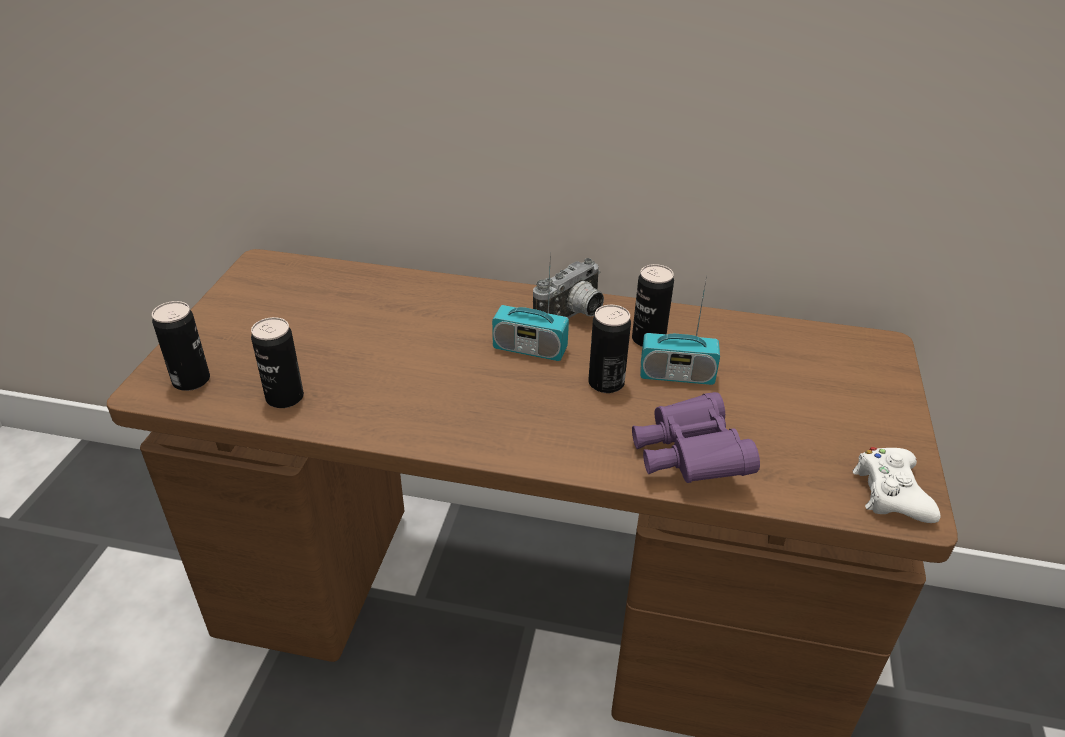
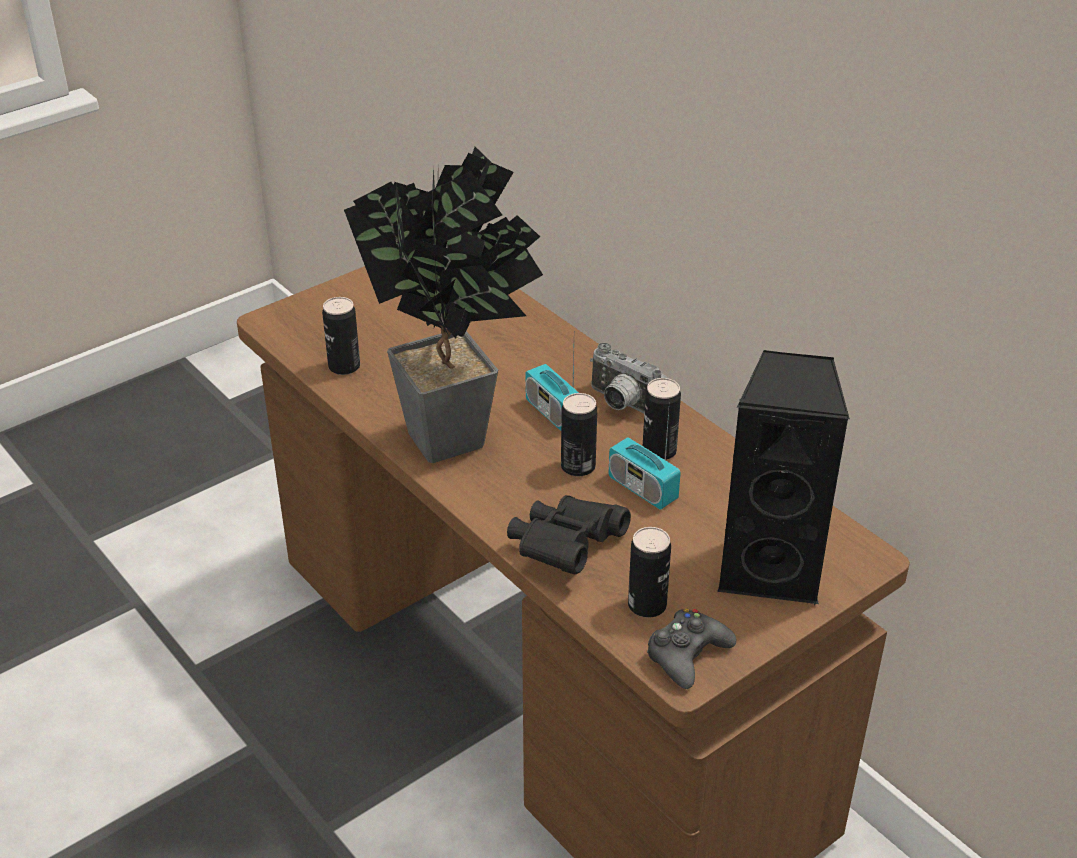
camera: 40 degrees right, 0 degrees up
can [152,301,210,391] -> can moved to [628,527,671,618]
camera [533,258,604,319] -> camera turned 45 degrees clockwise [590,343,667,413]
purple binoculars [632,392,760,483] -> black binoculars [507,495,631,574]
white game controller [852,447,941,523] -> black game controller [647,608,736,689]
none -> potted plant [344,147,543,463]
none -> black speaker [717,350,850,605]

